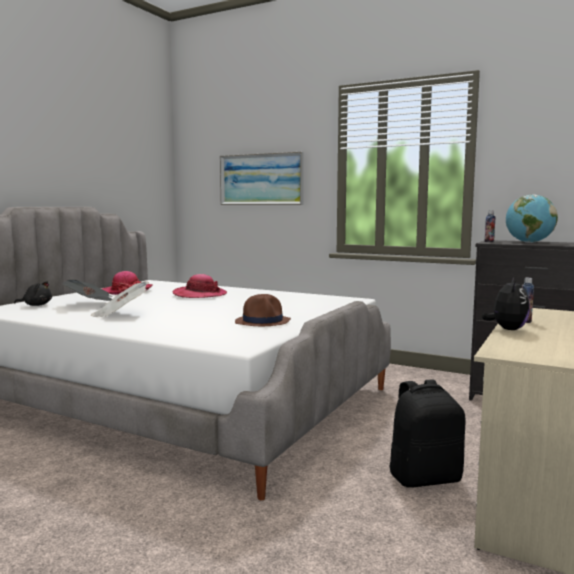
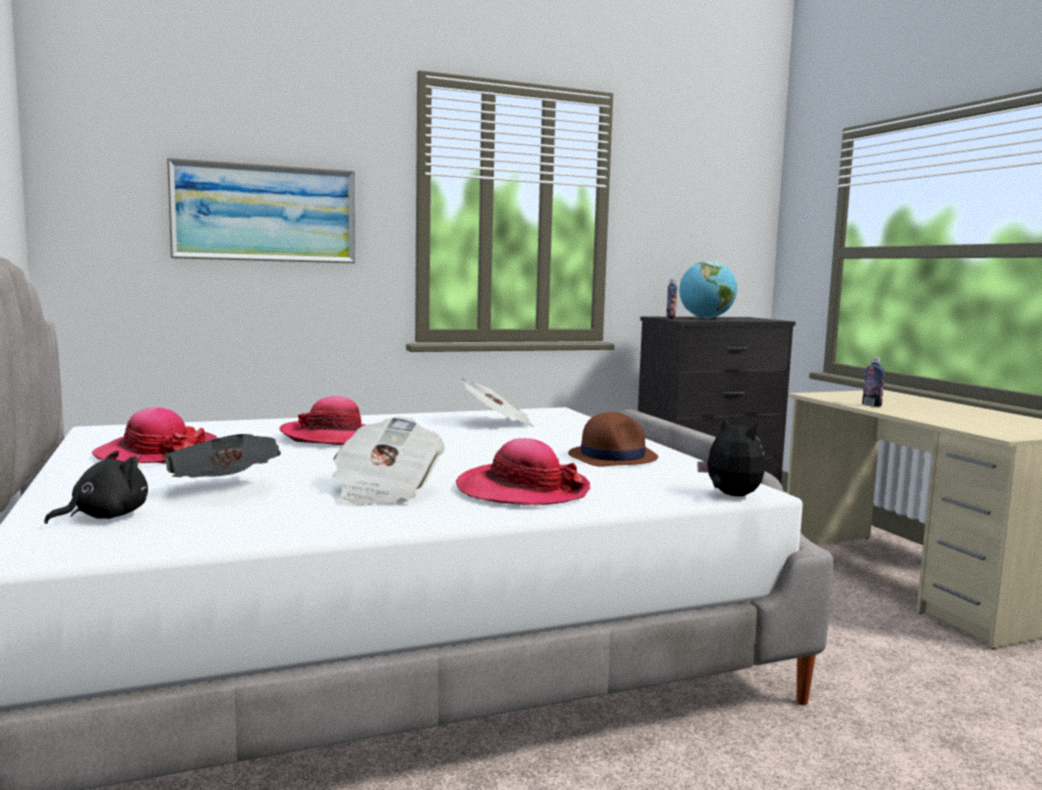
camera: 50 degrees left, 0 degrees up
black backpack [389,379,465,488] -> none
plush toy [482,278,530,330] -> plush toy moved to [697,416,765,496]
none -> hat [456,438,590,506]
none -> newspaper [459,378,535,427]

